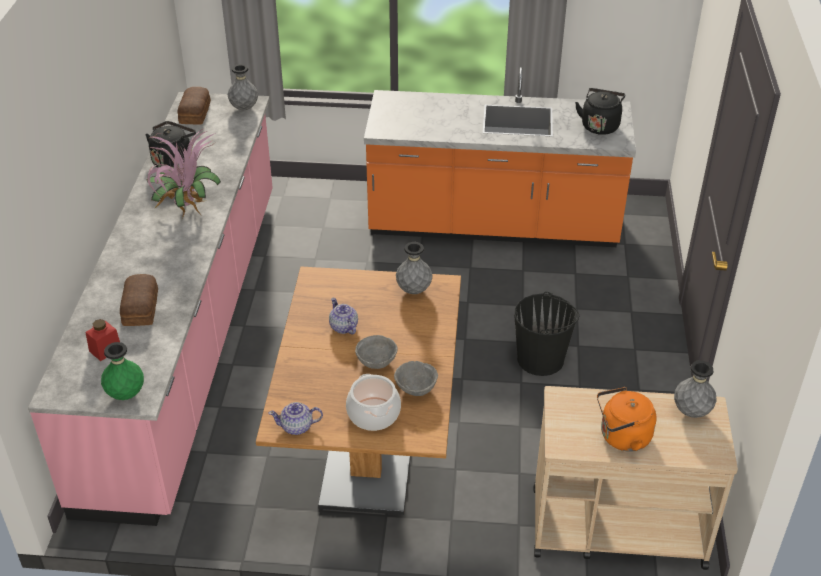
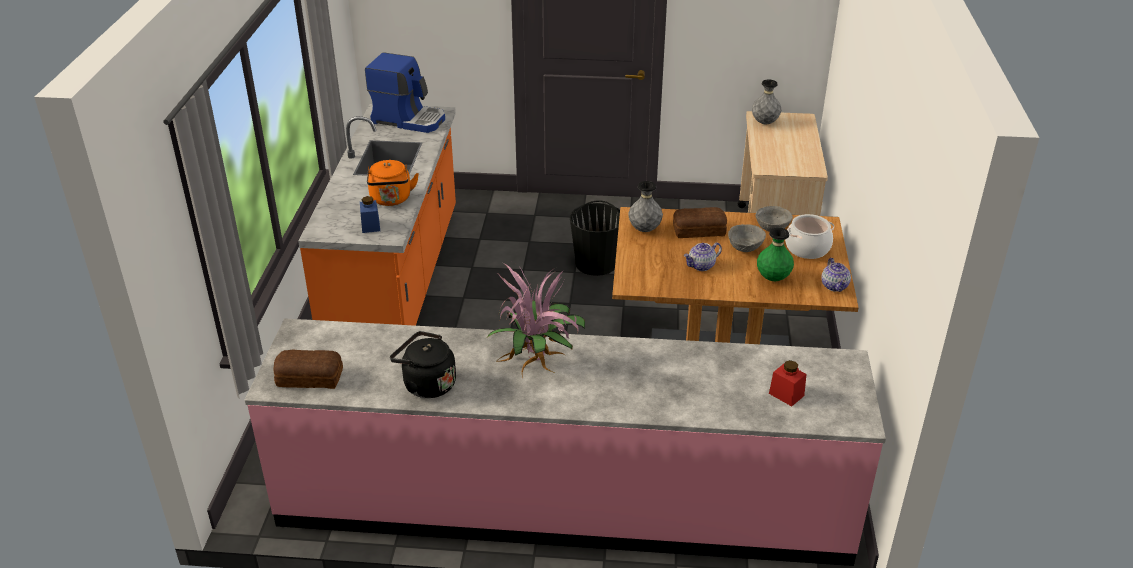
camera: 90 degrees left, 5 degrees down
green vase [101,342,144,400] -> green vase moved to [757,227,794,281]
bread [120,274,158,326] -> bread moved to [673,207,727,238]
grey vase [228,64,258,110] -> none
black kettle [575,88,625,135] -> coffee machine [365,52,445,133]
orange kettle [597,387,657,452] -> orange kettle moved to [367,160,419,206]
none -> blue jar [360,196,380,233]

